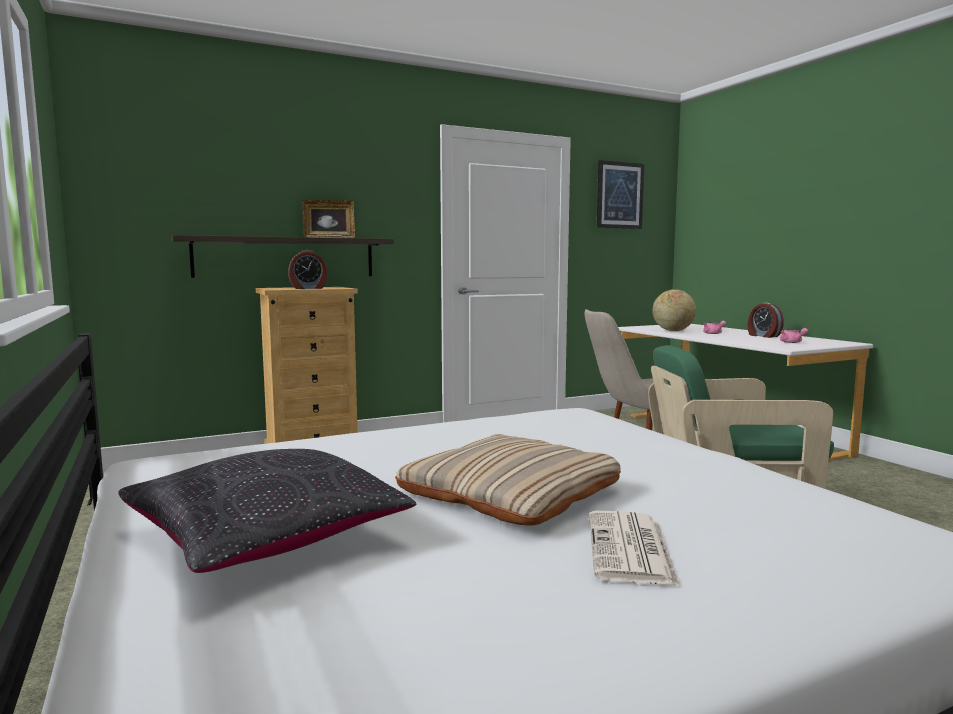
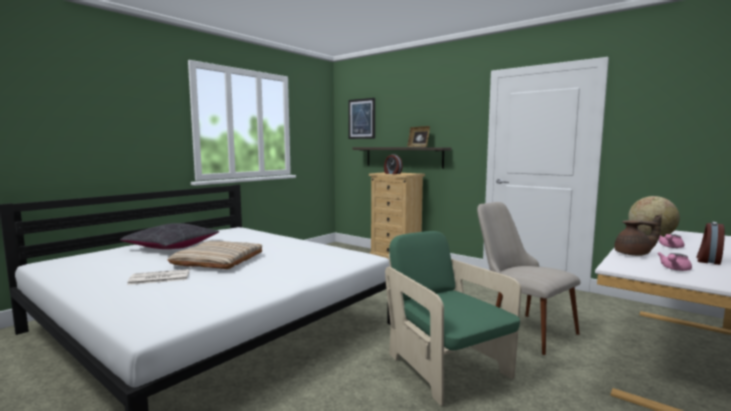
camera: 65 degrees right, 0 degrees up
picture [597,160,644,229] -> picture moved to [348,98,375,139]
none -> brown teapot [614,214,662,256]

